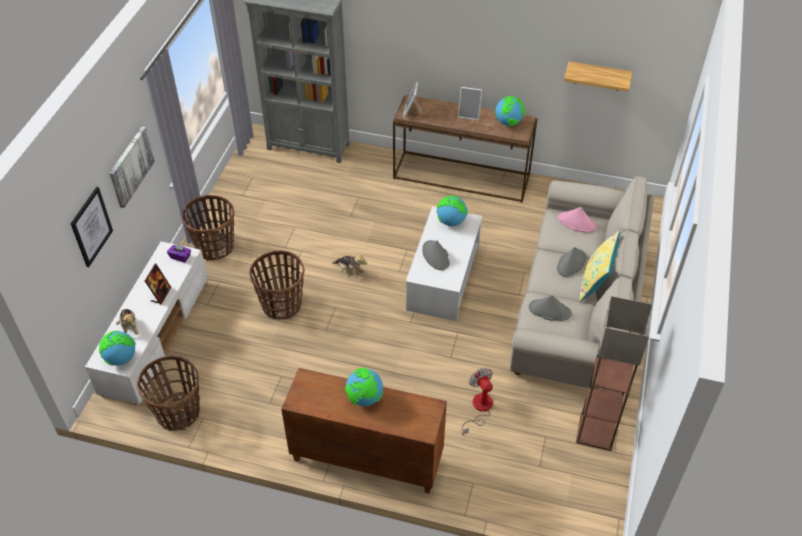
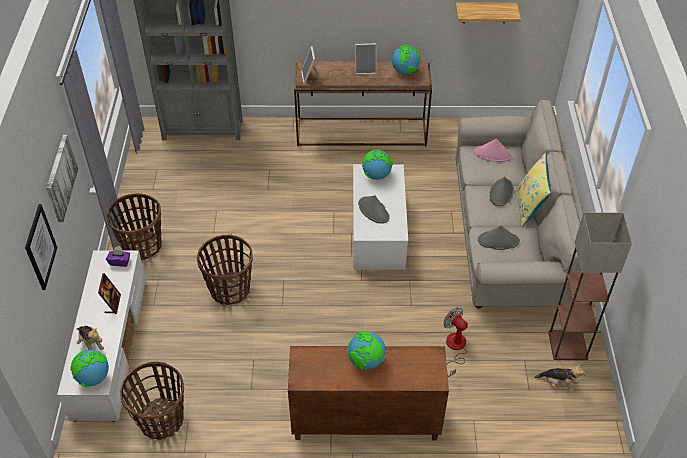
camera: 15 degrees left, 0 degrees up
plush toy [333,252,367,278] -> plush toy moved to [534,363,586,392]

